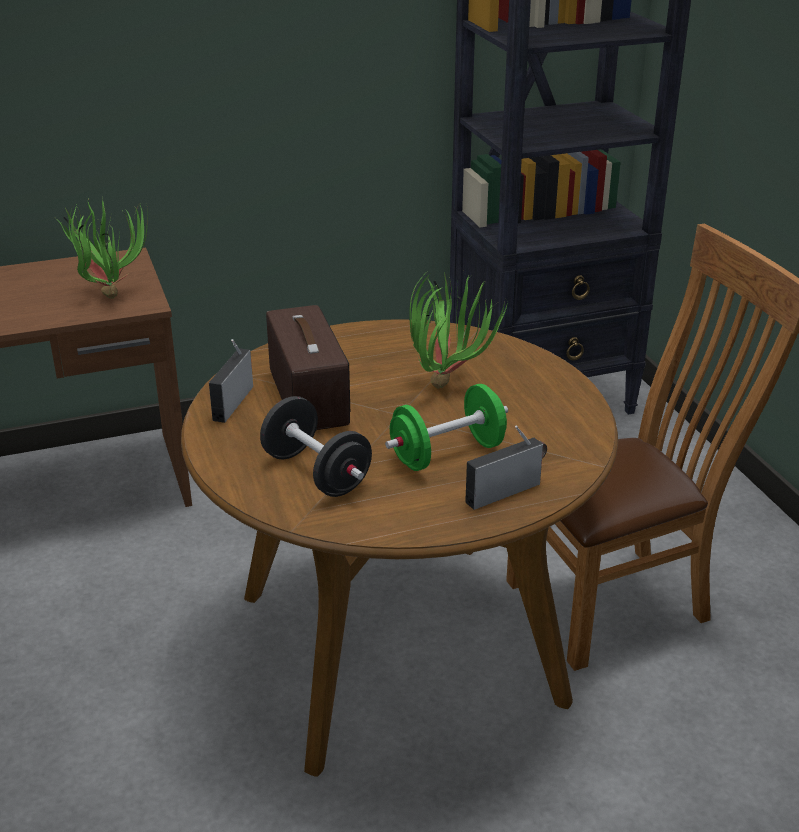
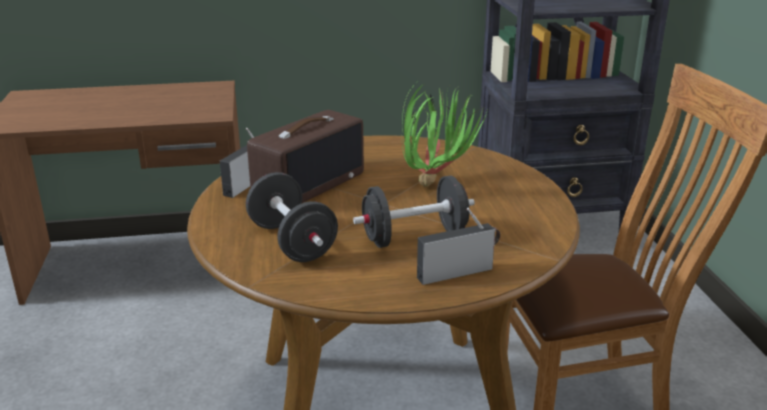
camera: 10 degrees right, 5 degrees down
potted plant [56,196,148,299] -> none
radio [266,305,350,430] -> radio turned 45 degrees clockwise [247,110,364,203]
green dumbbell [385,384,508,471] -> black dumbbell [353,175,475,248]

